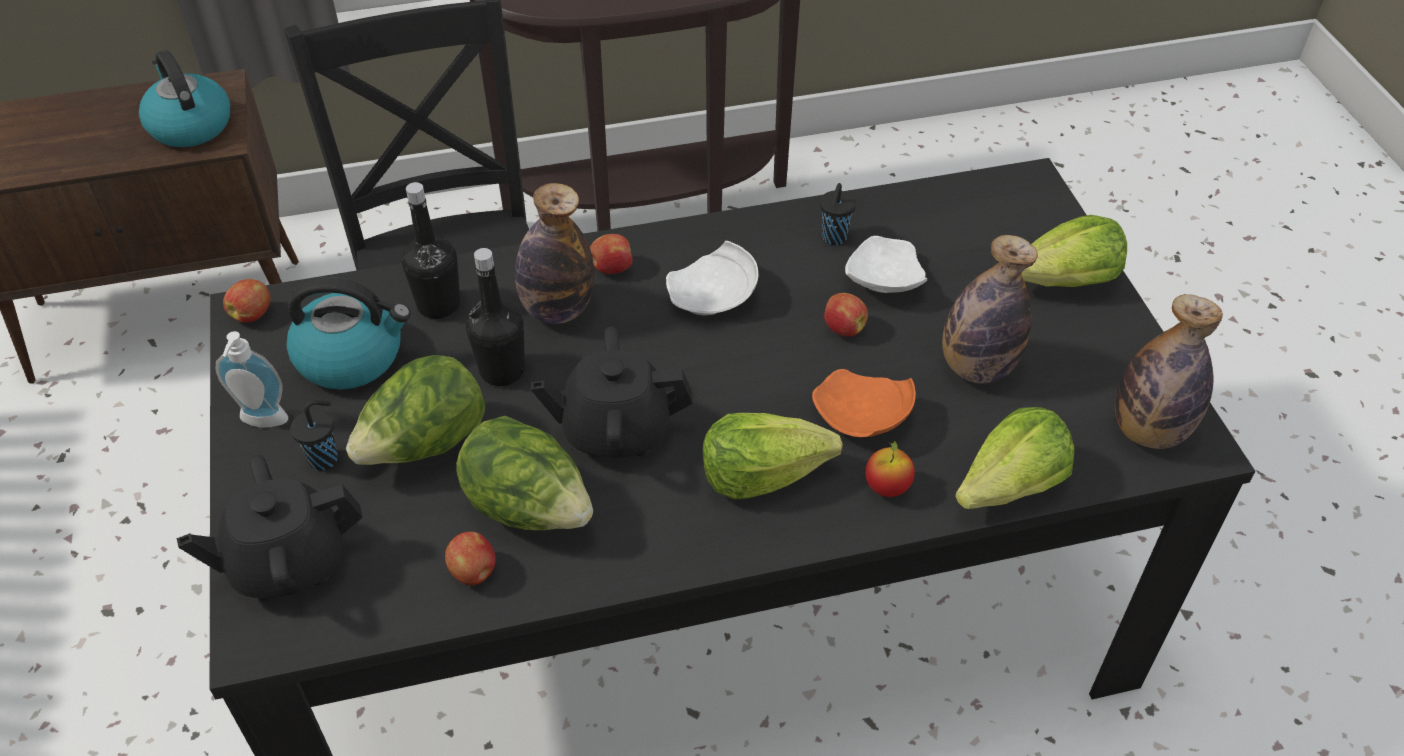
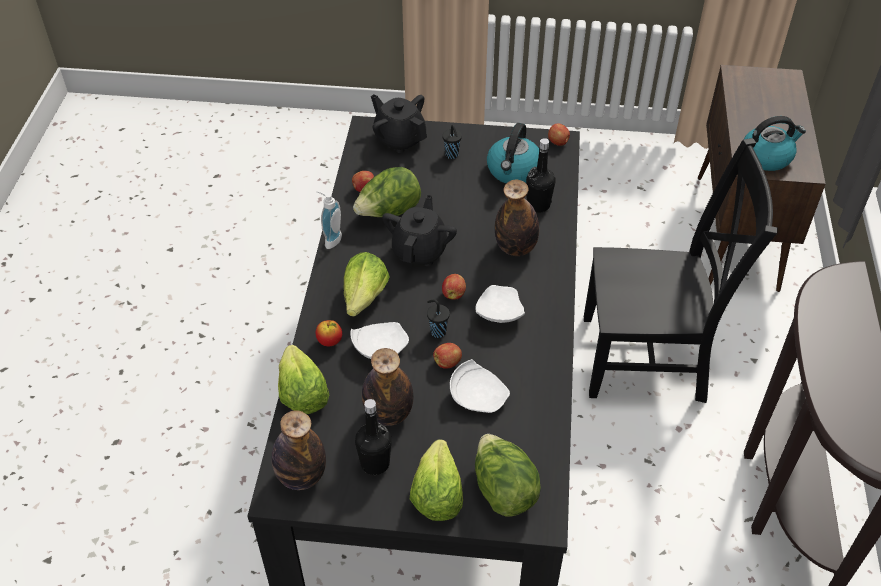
camera: 110 degrees right, 0 degrees up
black teapot [177,455,363,601] -> black teapot turned 45 degrees counterclockwise [371,94,427,153]
soap dispenser [216,331,288,428] -> soap dispenser moved to [317,191,342,249]
lettuce [346,355,485,465] -> lettuce moved to [475,434,541,517]
black bottle [466,248,525,386] -> black bottle moved to [355,399,392,475]
apple [590,234,633,274] -> apple moved to [442,274,466,300]
orange plate [812,369,916,437] -> white plate [350,322,409,359]
black cup [820,183,856,245] -> black cup moved to [427,299,450,338]

